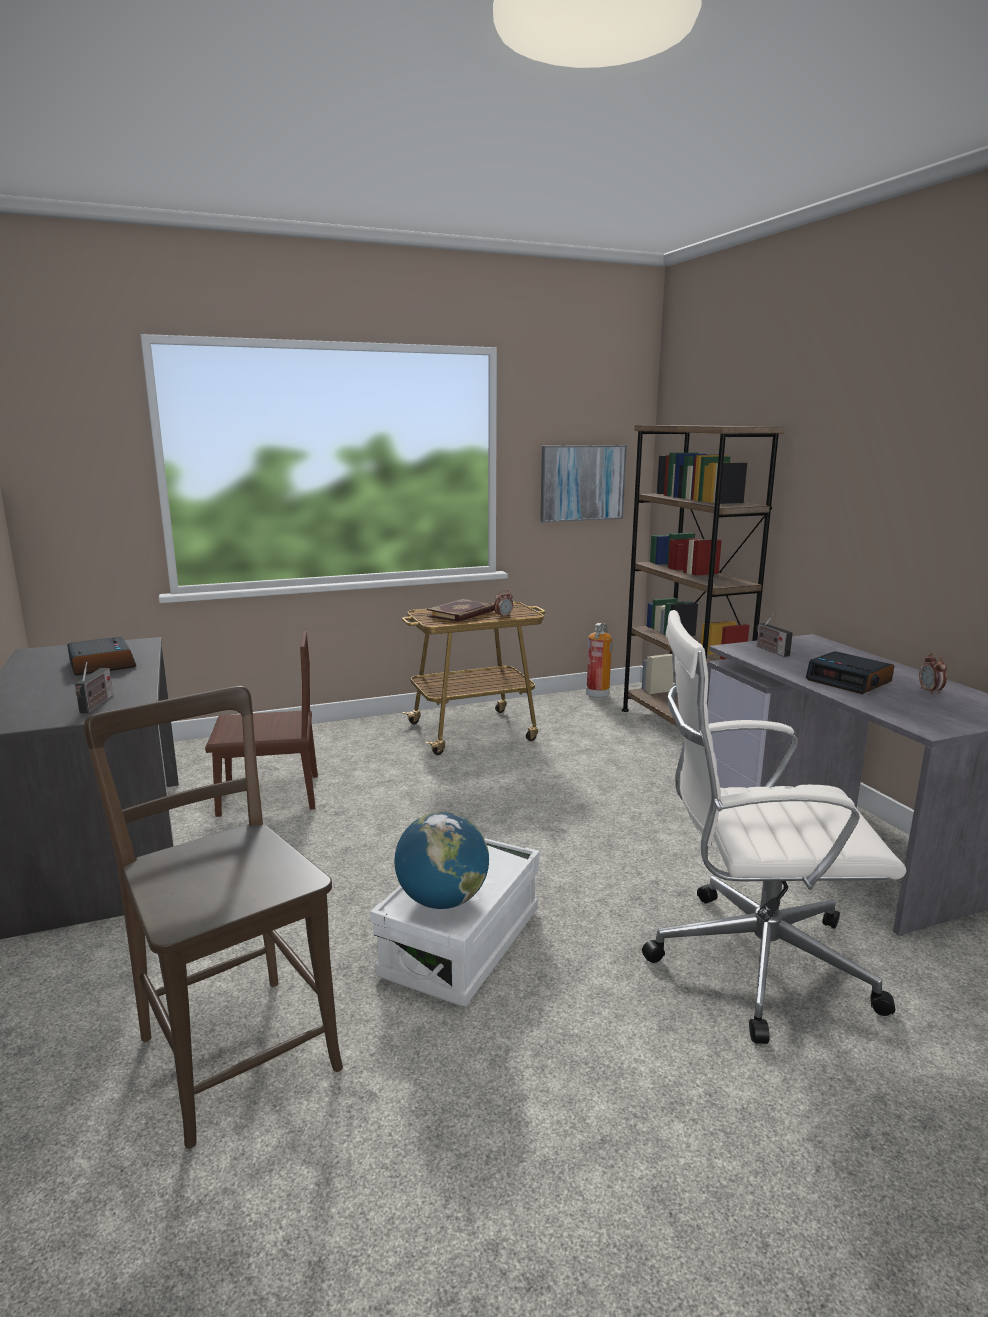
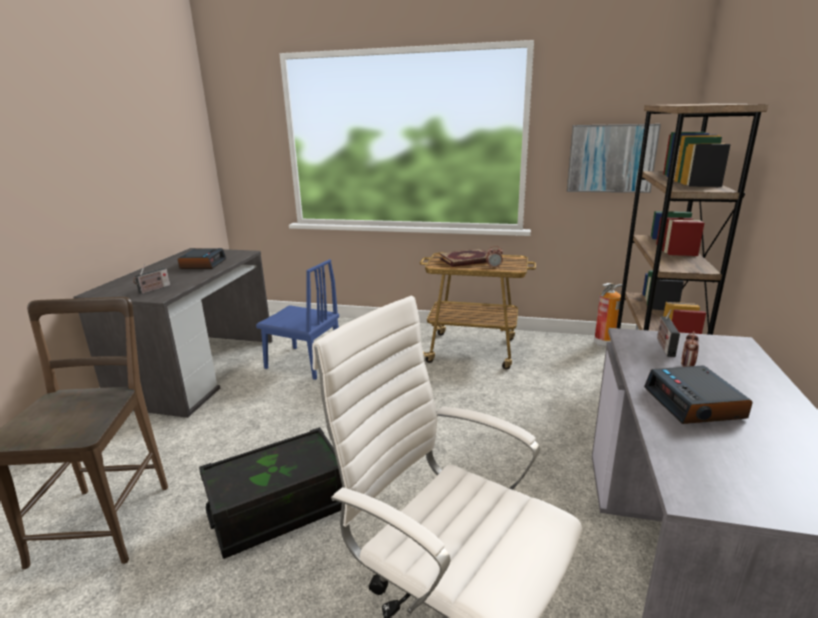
camera: 35 degrees right, 5 degrees up
brown chair [205,631,318,817] -> blue chair [256,259,339,380]
white storage box [370,838,540,1007] -> black storage box [199,427,342,559]
globe [395,812,489,909] -> none
alarm clock [919,653,947,694] -> alarm clock moved to [681,331,699,367]

